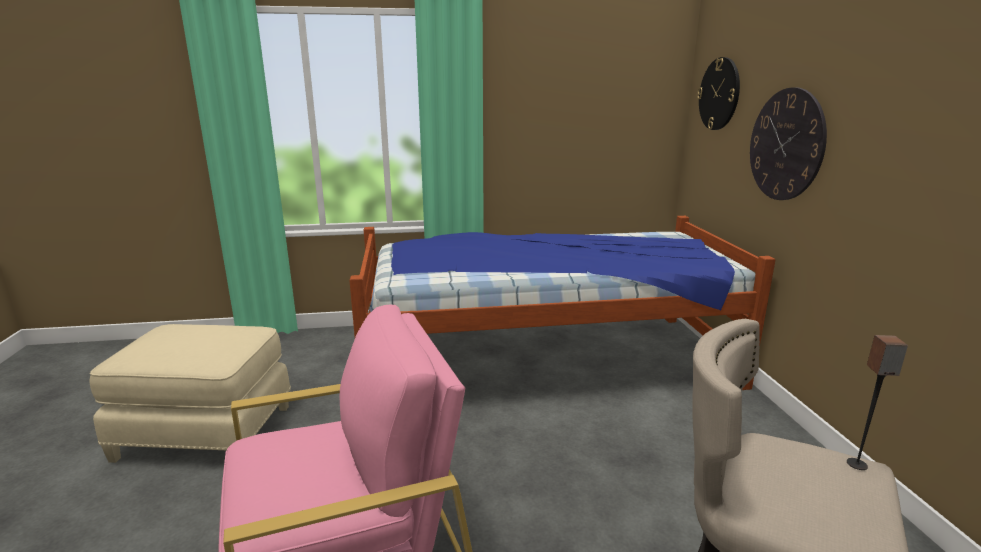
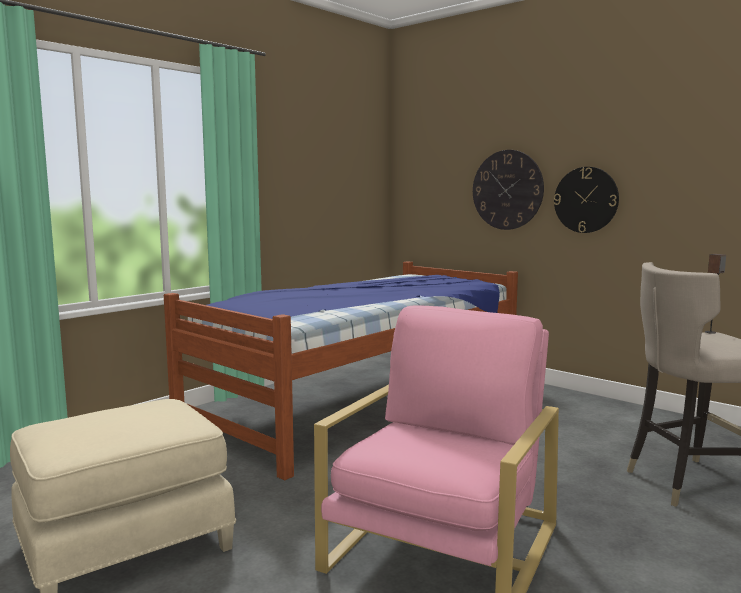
camera: 40 degrees left, 10 degrees down
wall clock [697,57,740,130] -> wall clock moved to [554,167,619,233]

